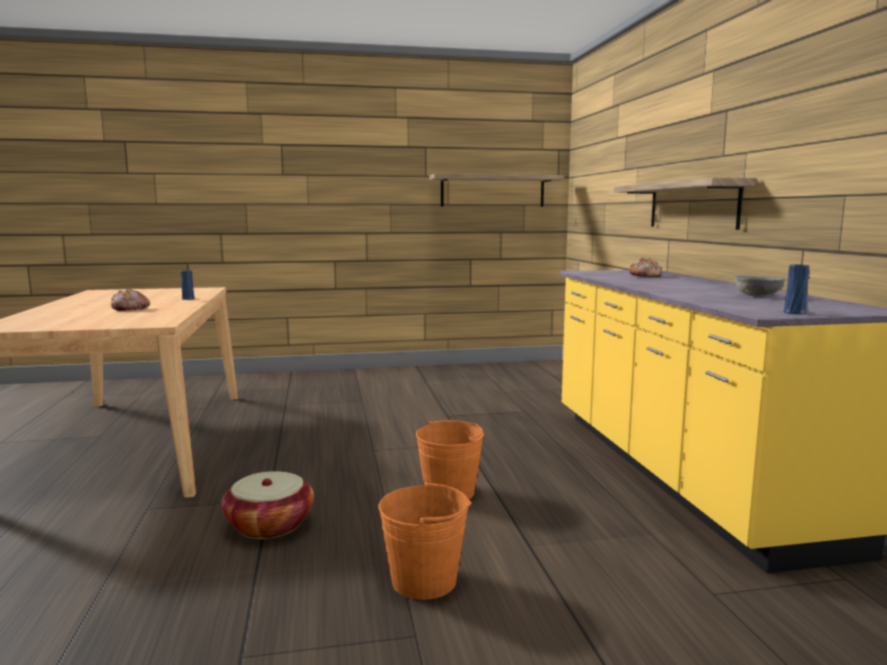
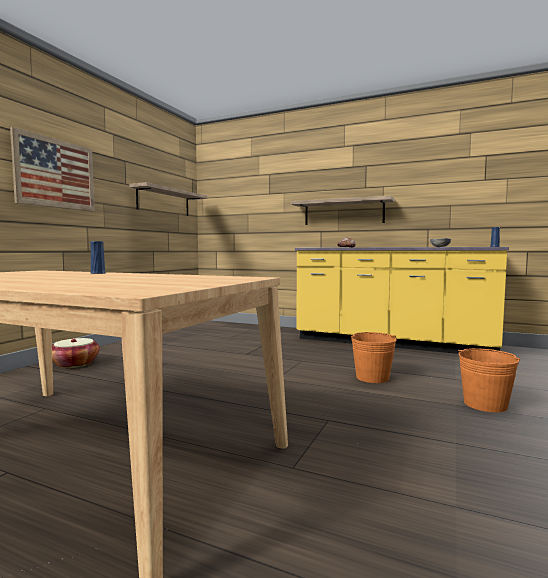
camera: 55 degrees left, 5 degrees down
bread [111,289,150,311] -> none
basket [221,471,314,539] -> basket moved to [52,338,100,368]
none -> picture [10,127,95,212]

